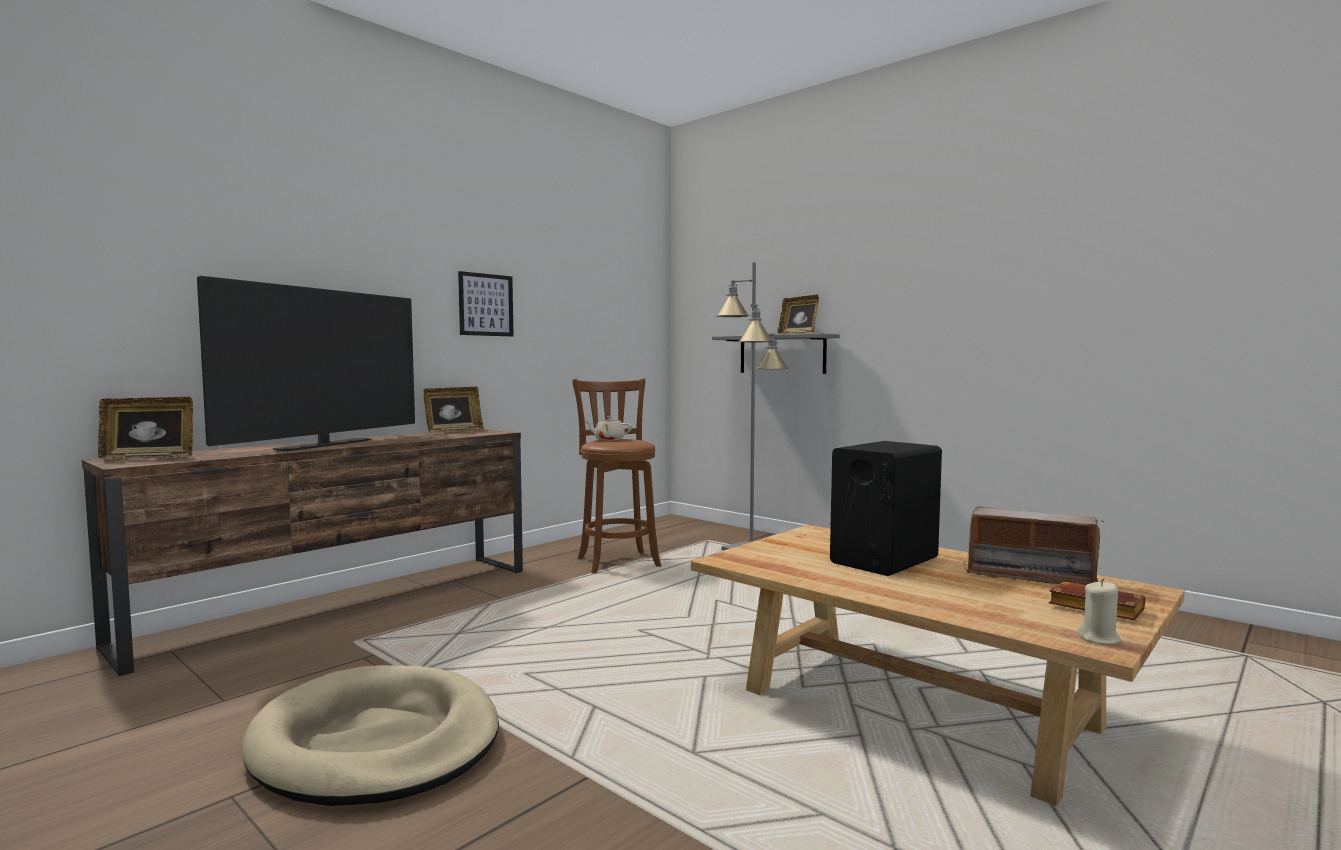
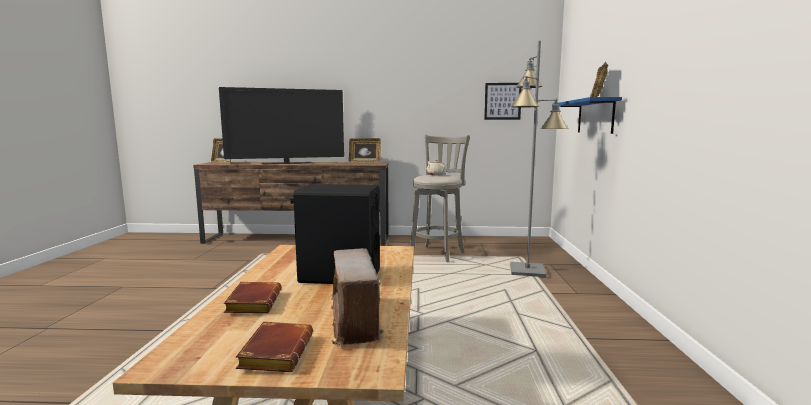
camera: 50 degrees right, 5 degrees up
beige dog bed [241,665,499,806] -> none
picture [458,271,514,336] -> picture moved to [484,83,522,120]
brown stool [573,378,662,573] -> grey stool [410,135,470,263]
grey shelf [712,333,840,374] -> blue shelf [552,97,622,134]
beige candle [1078,580,1121,645] -> none
none -> brown book [224,282,281,313]

